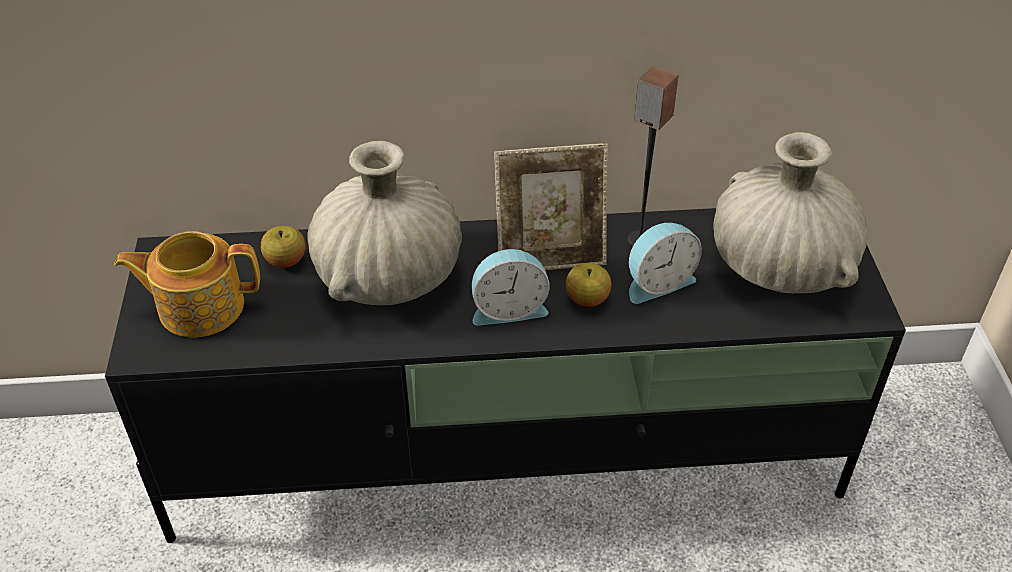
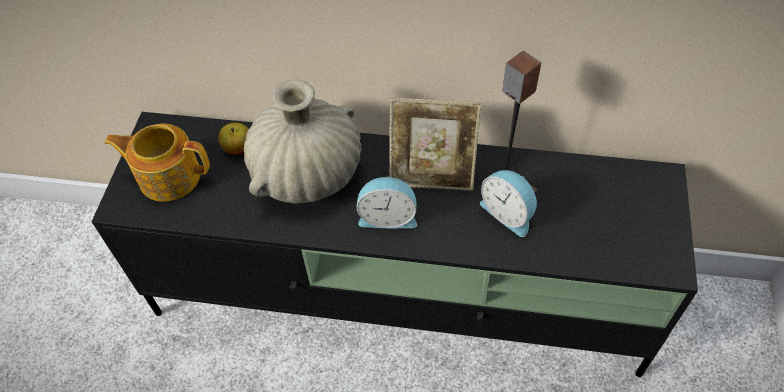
camera: 15 degrees right, 10 degrees up
apple [566,263,612,307] -> none
alarm clock [629,223,702,304] -> alarm clock turned 60 degrees clockwise [480,170,537,237]
beige vase [713,132,868,293] -> none

